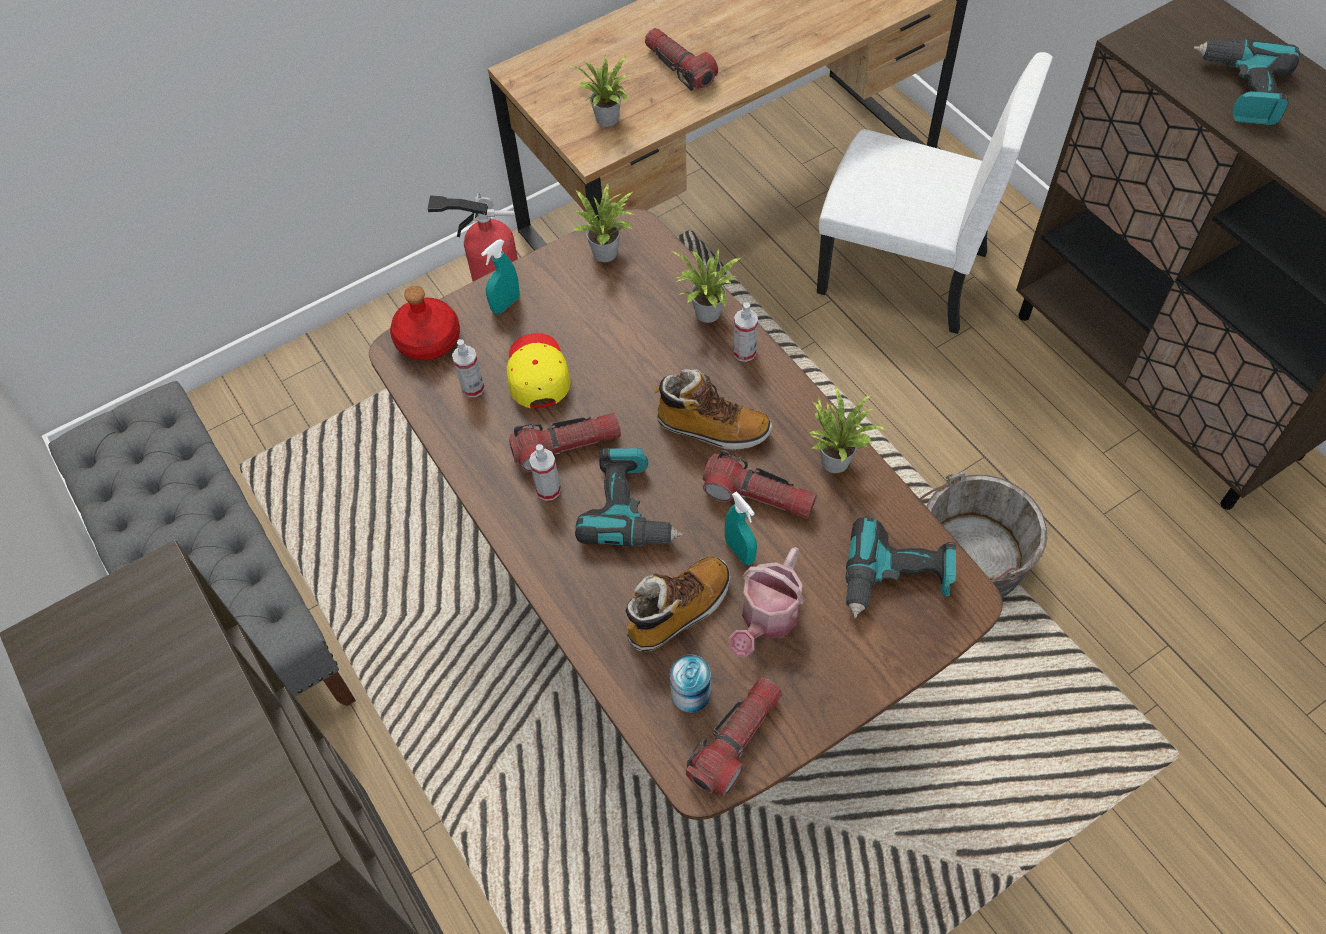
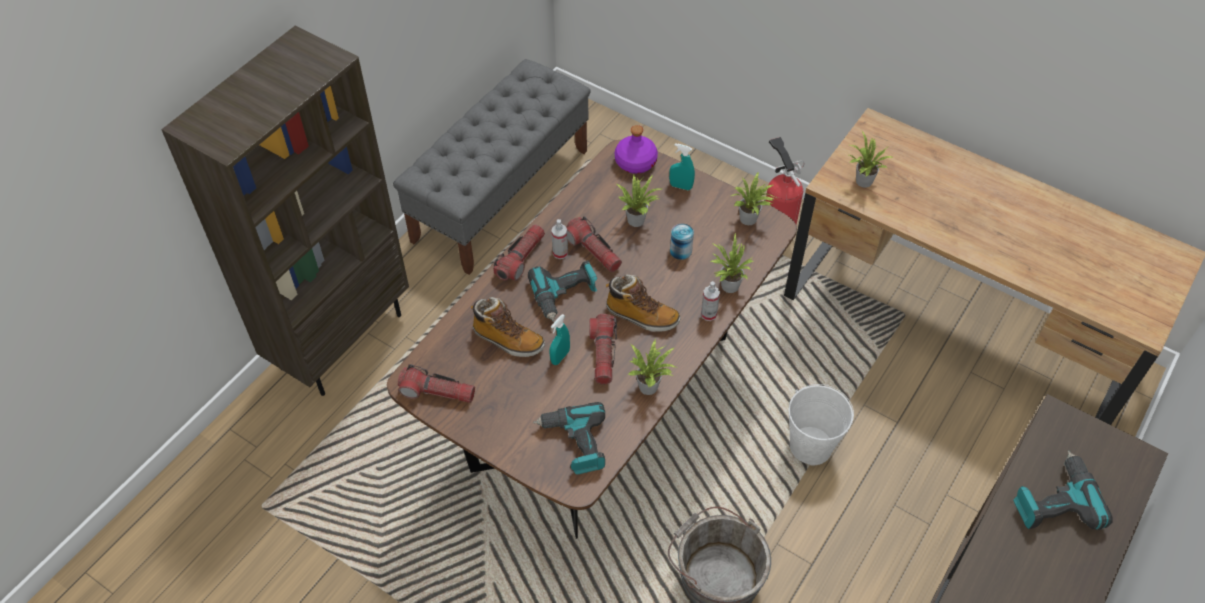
camera: 65 degrees right, 5 degrees down
red bottle [390,286,460,361] -> purple bottle [615,125,658,174]
spray bottle [452,339,485,397] -> none
yellow cap [507,333,571,408] -> potted plant [615,174,661,227]
flashlight [645,28,718,91] -> flashlight moved to [493,224,545,281]
boot [654,369,772,450] -> boot turned 60 degrees counterclockwise [606,274,681,332]
can [670,655,711,713] -> can moved to [670,224,694,260]
watering can [729,547,804,657] -> none
white chair [817,52,1053,334] -> none
none -> white bucket [789,384,854,465]

